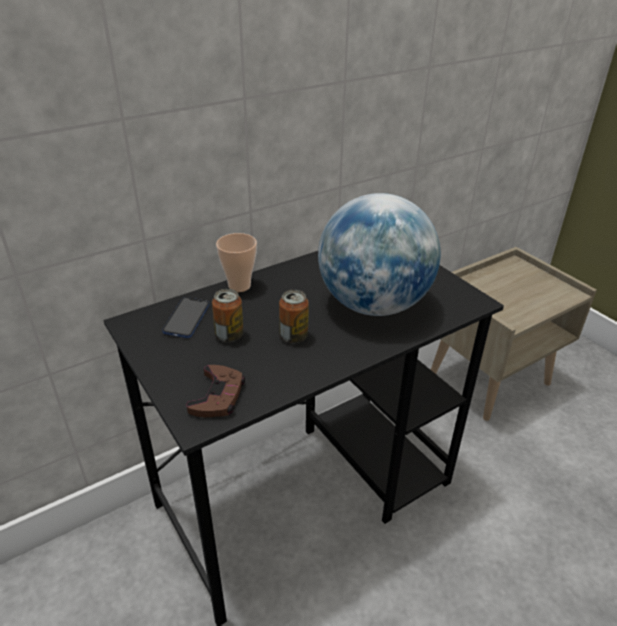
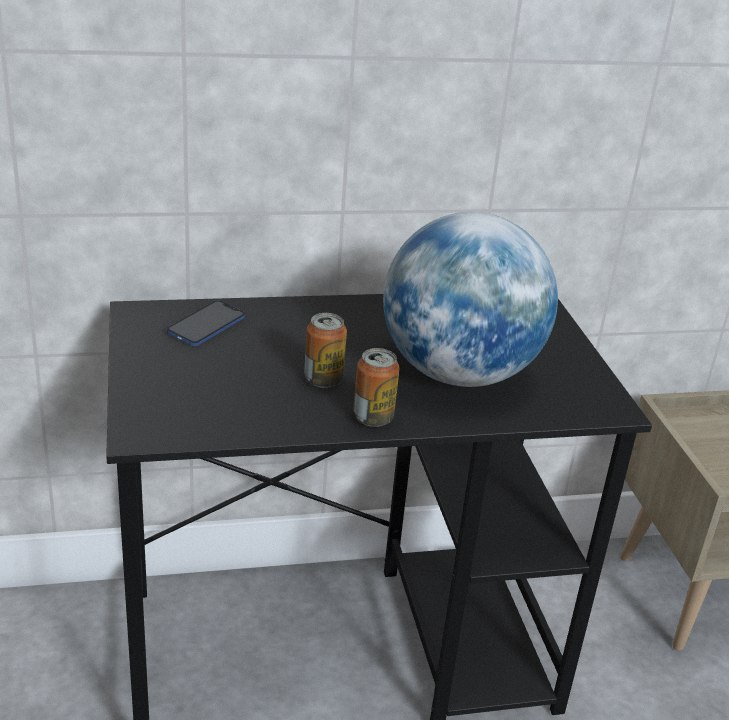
camera: 20 degrees right, 5 degrees down
brown game controller [186,365,245,417] -> none
can [212,289,243,342] -> can moved to [353,348,400,427]
cup [216,233,257,292] -> none

